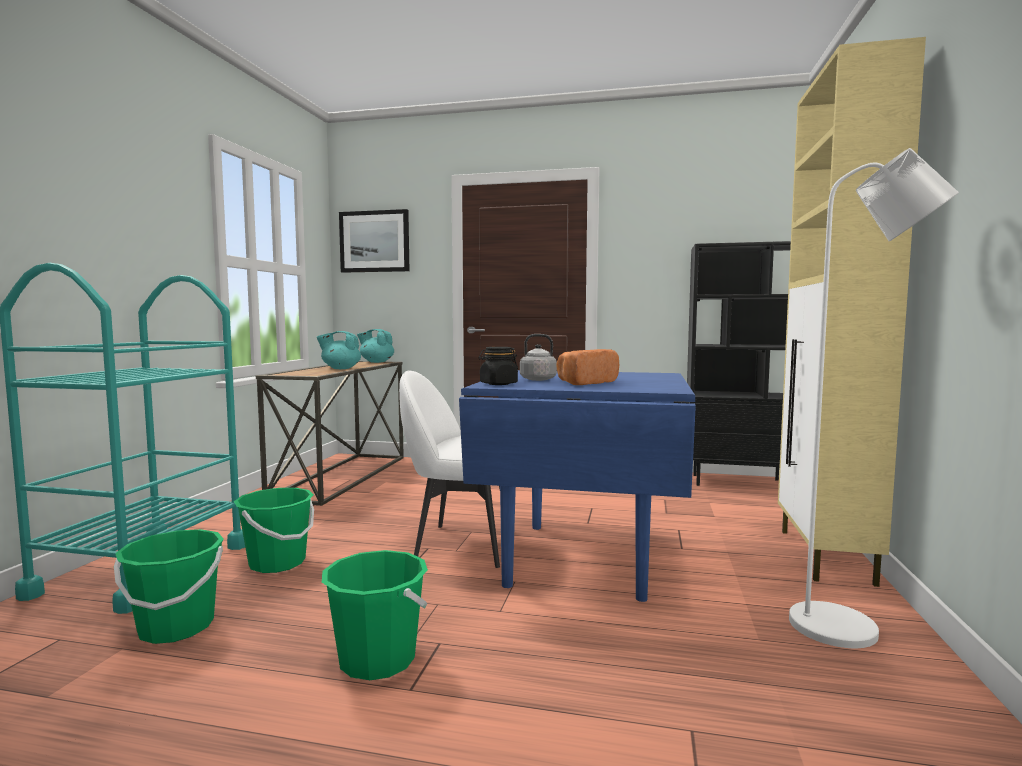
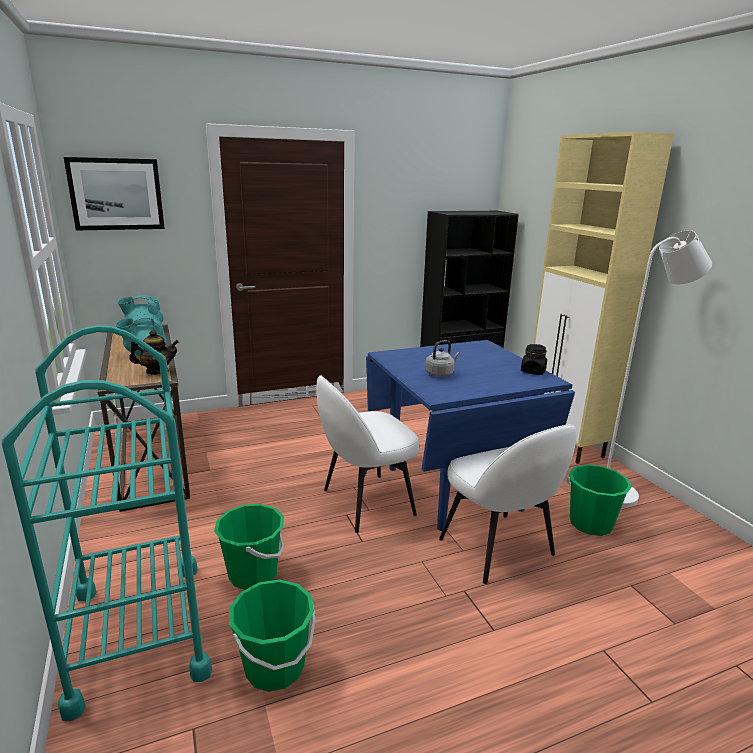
camera: 35 degrees left, 15 degrees up
green bucket [322,550,428,680] -> green bucket moved to [566,464,632,536]
black jar [479,347,518,385] -> black jar moved to [521,344,547,375]
bread [556,349,619,385] -> none
none -> teapot [129,330,179,375]
none -> white chair [439,424,577,584]

